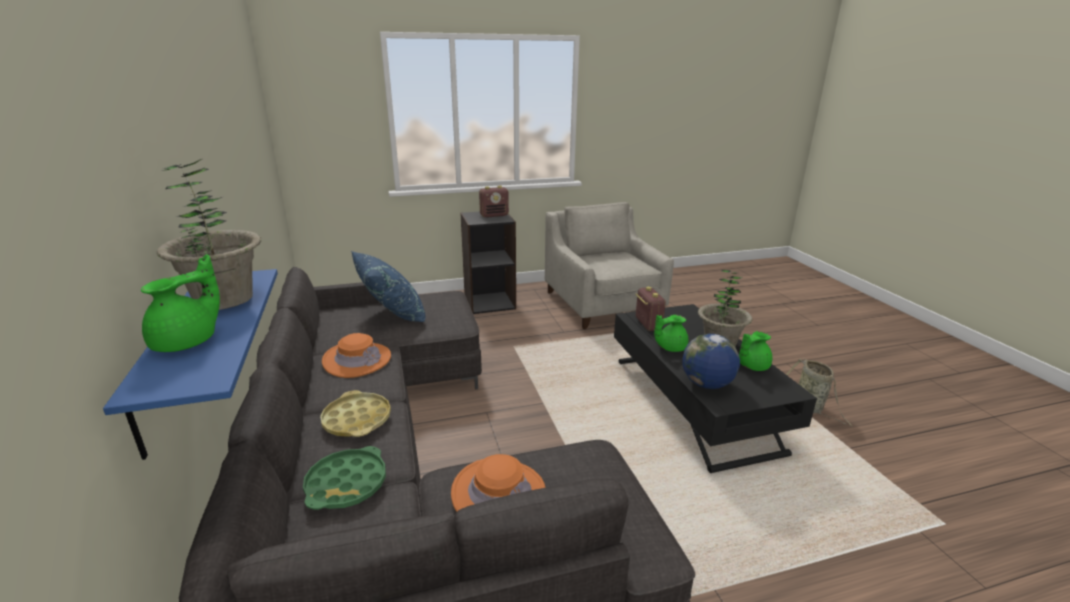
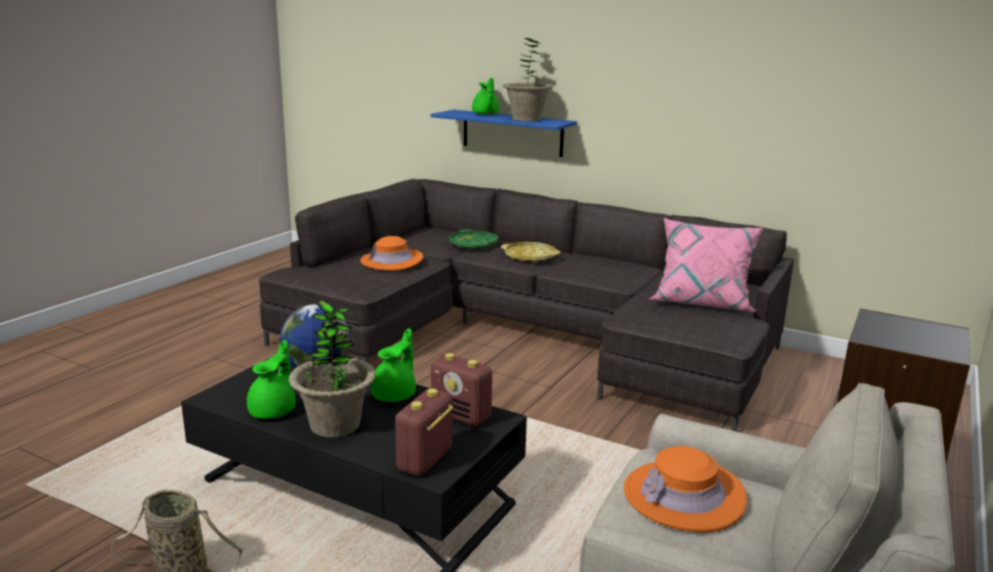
camera: 135 degrees right, 5 degrees down
orange hat [322,333,391,378] -> orange hat moved to [624,446,747,532]
blue pillow [351,251,425,322] -> pink pillow [648,218,763,312]
radio [479,186,509,218] -> radio moved to [395,389,454,476]

